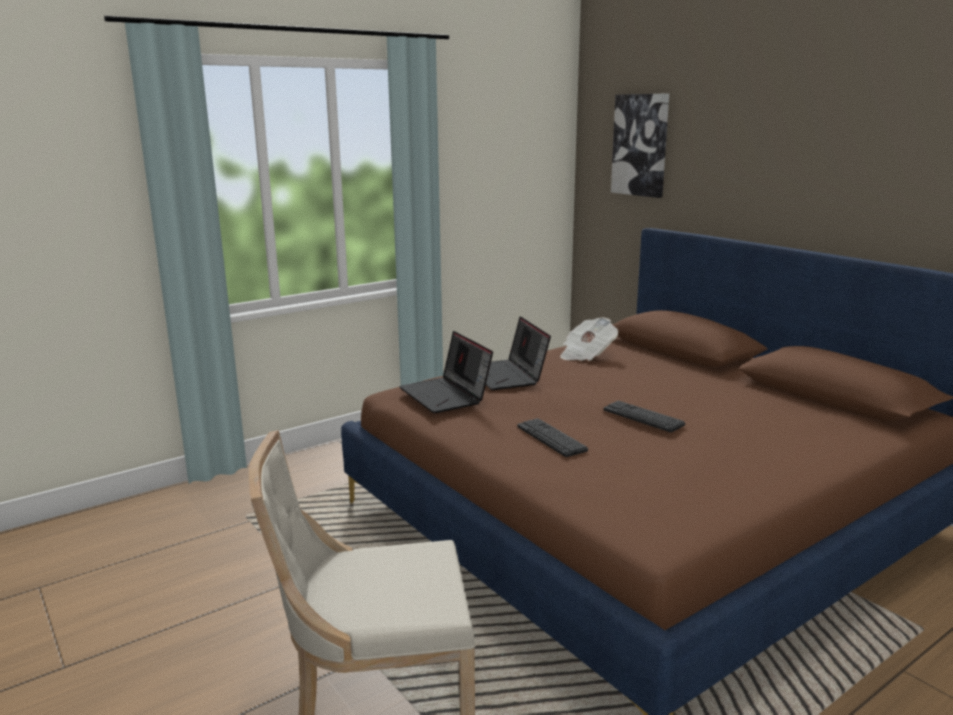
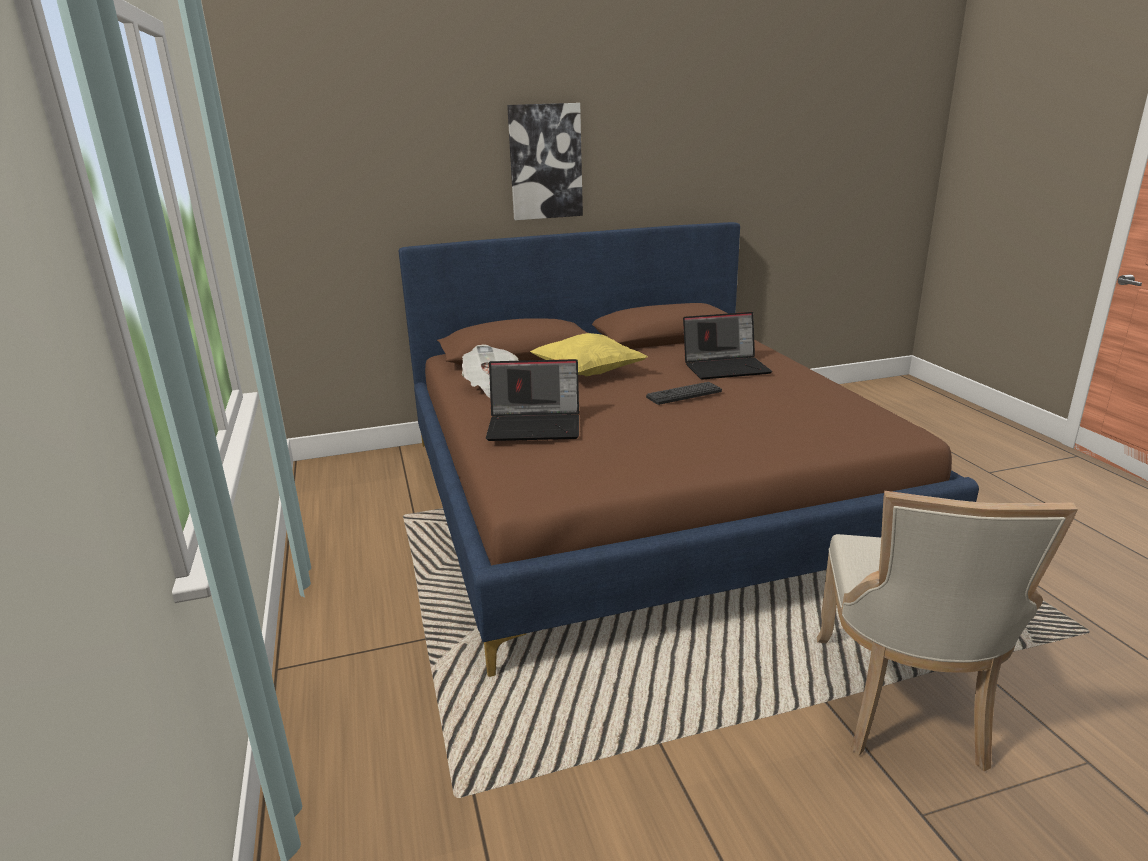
camera: 70 degrees left, 5 degrees up
laptop [399,331,493,413] -> laptop moved to [683,312,772,380]
keyboard [518,418,588,457] -> none
picture [611,94,669,198] -> picture moved to [507,103,583,220]
none -> yellow pillow [530,333,648,376]

